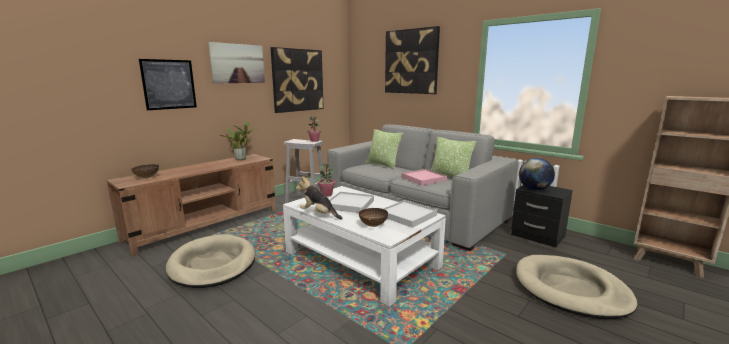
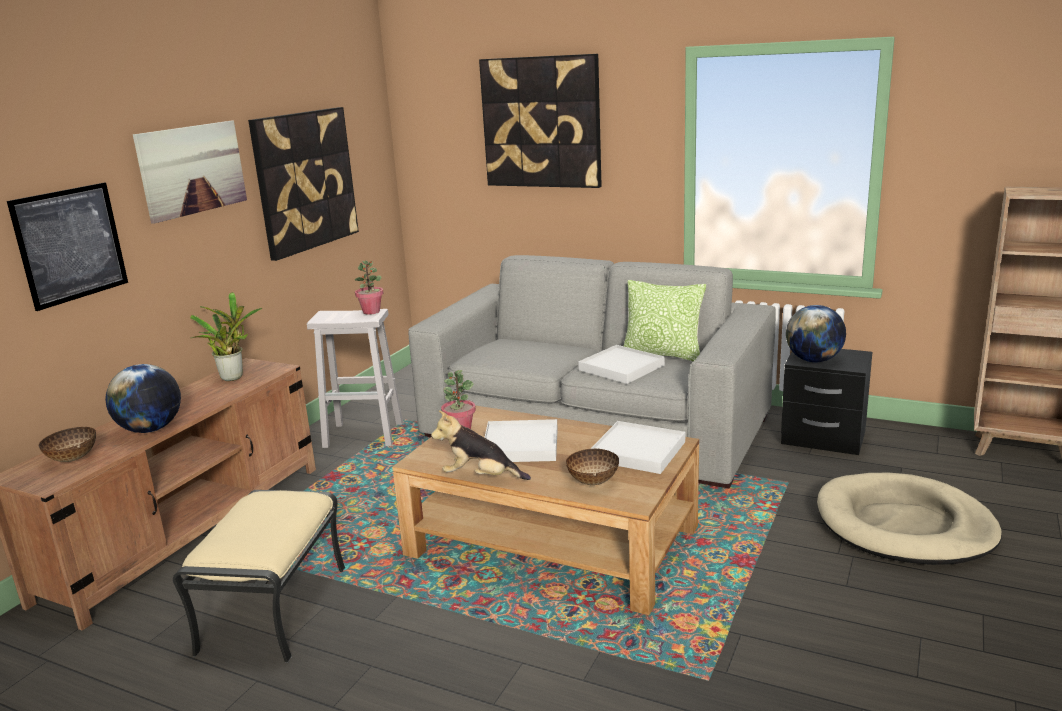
camera: 15 degrees left, 5 degrees up
beige dog bed [166,234,255,288] -> beige ottoman [173,490,345,663]
white coffee table [283,186,446,307] -> brown coffee table [392,406,699,615]
pillow [366,129,403,170] -> none
pink tray [401,169,447,186] -> white tray [578,345,665,384]
none -> globe [105,364,181,433]

